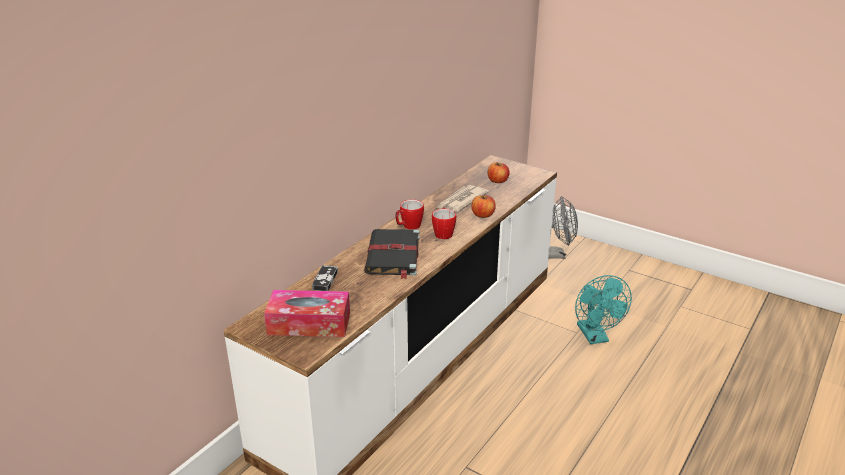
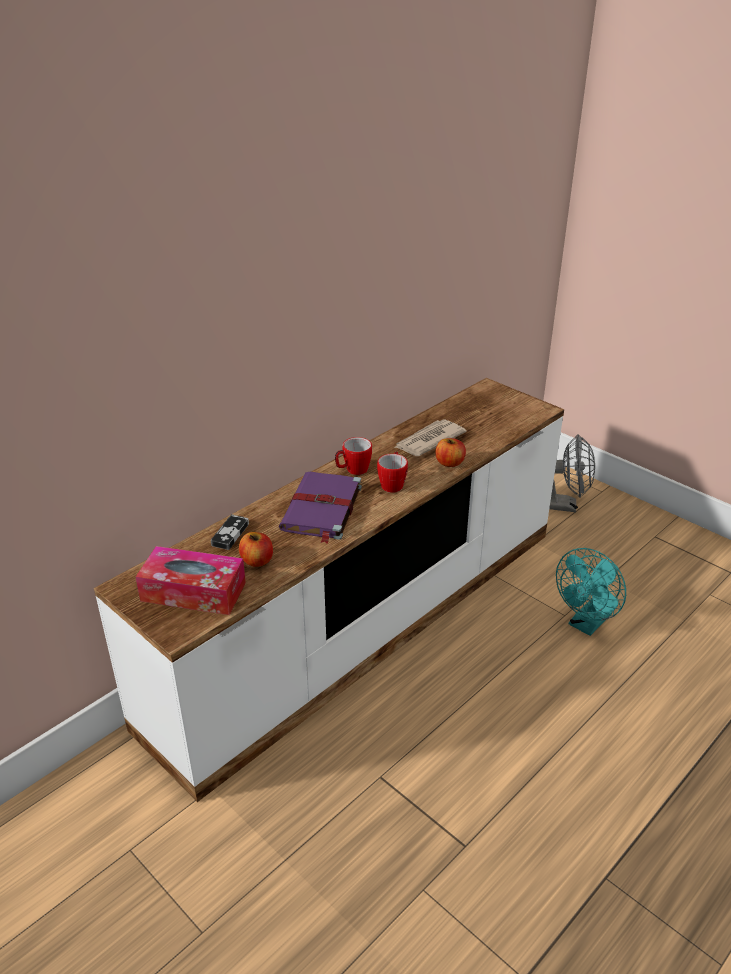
camera: 10 degrees right, 5 degrees up
black book [364,229,420,279] -> purple book [279,472,362,543]
apple [488,162,509,183] -> apple moved to [239,532,273,567]
turquoise fan [575,275,632,344] -> turquoise fan turned 45 degrees clockwise [556,548,626,636]

